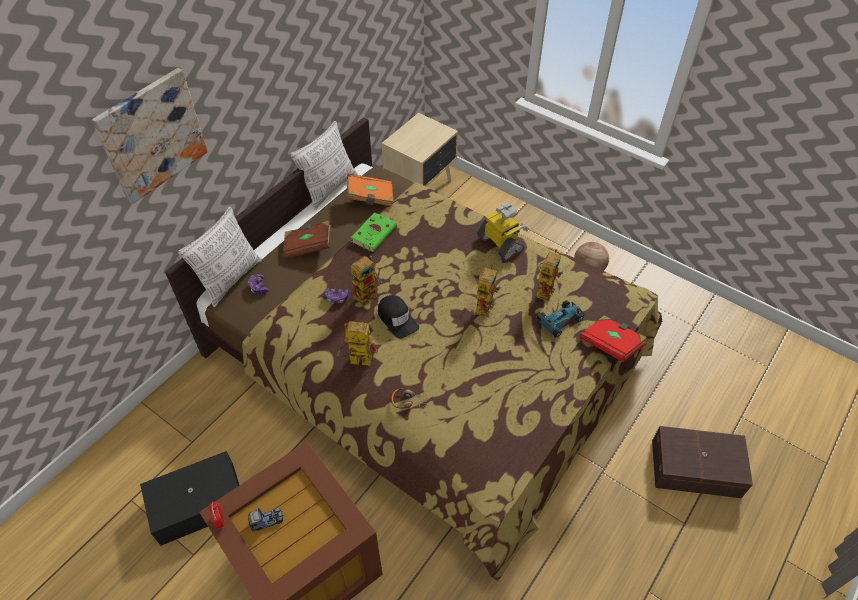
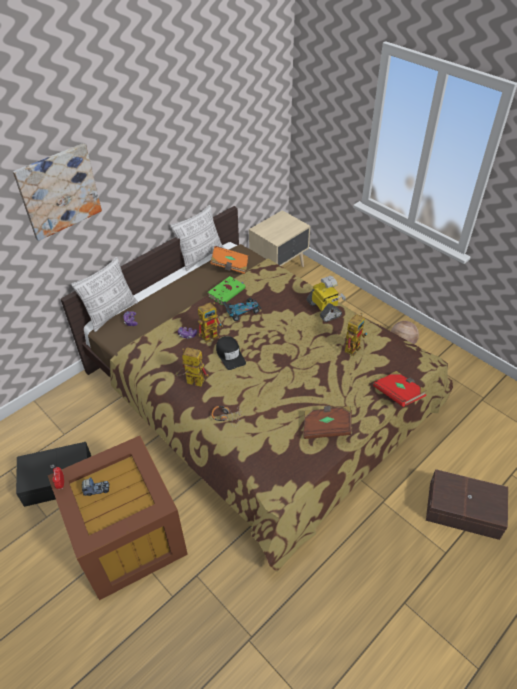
camera: 10 degrees right, 5 degrees down
brown book [283,221,331,259] -> brown book moved to [303,406,352,439]
toy robot [476,265,501,318] -> none
toy car [536,300,585,338] -> toy car moved to [222,298,261,321]

